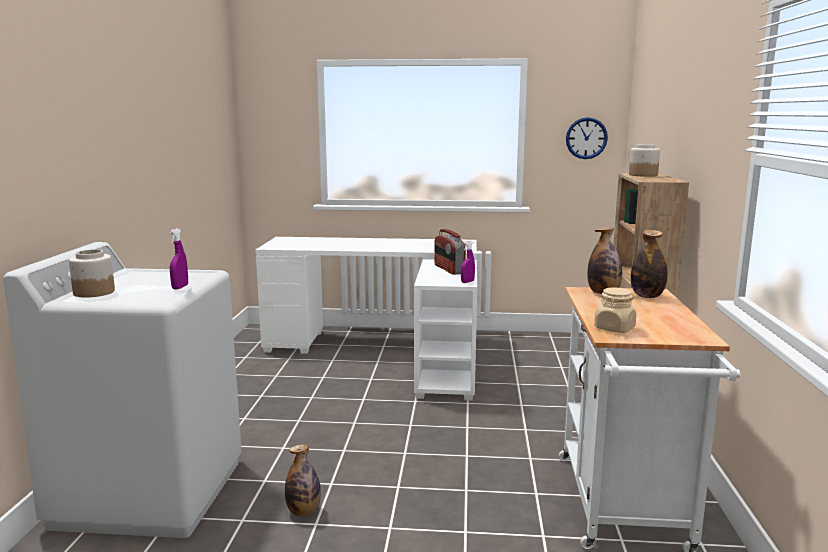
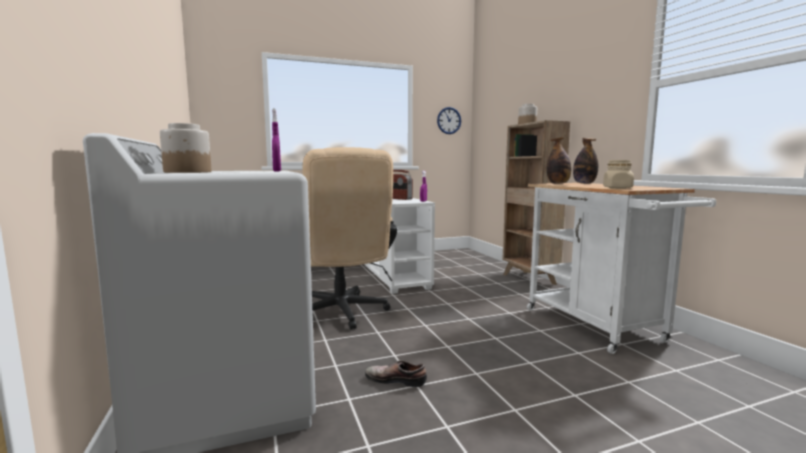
camera: 25 degrees left, 5 degrees down
bottle [285,444,321,516] -> shoe [365,360,427,387]
none -> beige office chair [302,147,397,330]

